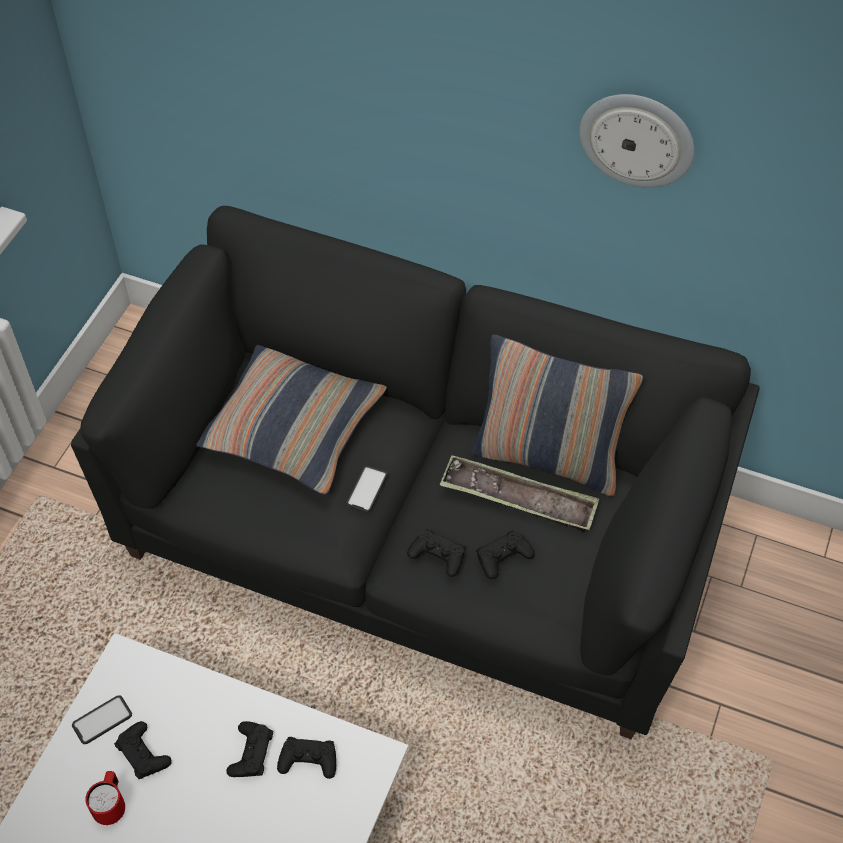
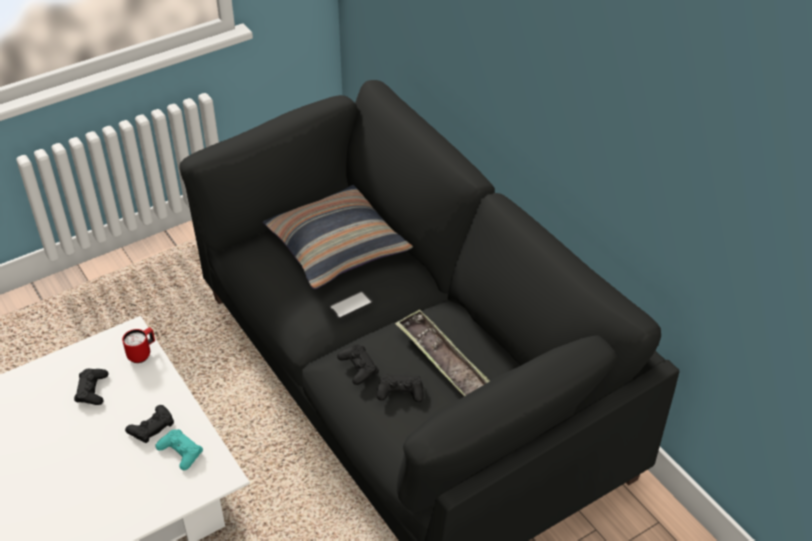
camera: 35 degrees right, 10 degrees down
phone [72,695,132,744] -> none
red mug [85,771,125,825] -> red mug moved to [122,327,155,363]
black game controller [277,737,336,779] -> turquoise game controller [155,429,203,470]
pillow [471,334,643,496] -> none
wall clock [579,94,695,188] -> none

